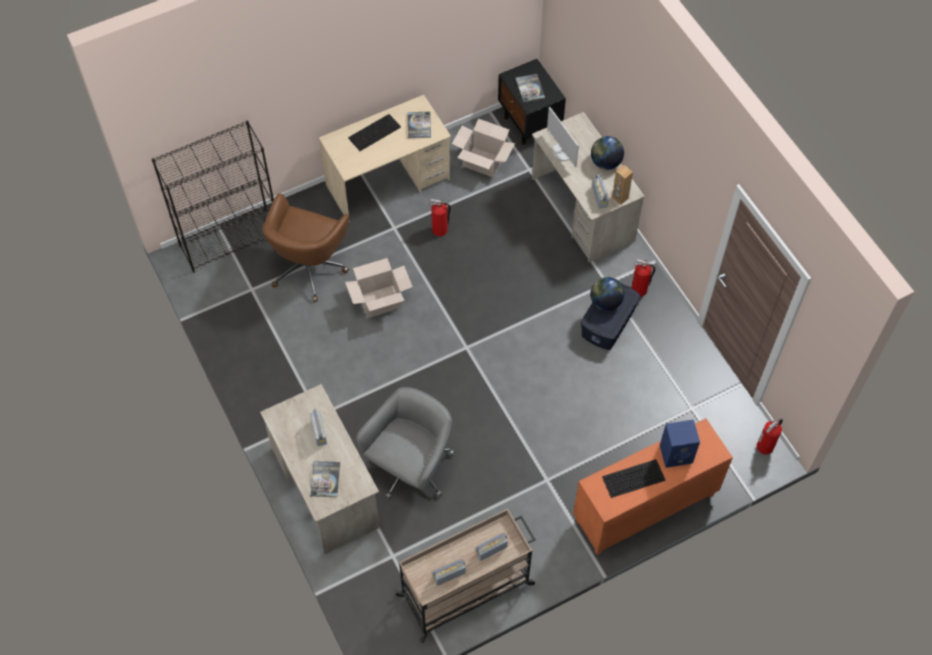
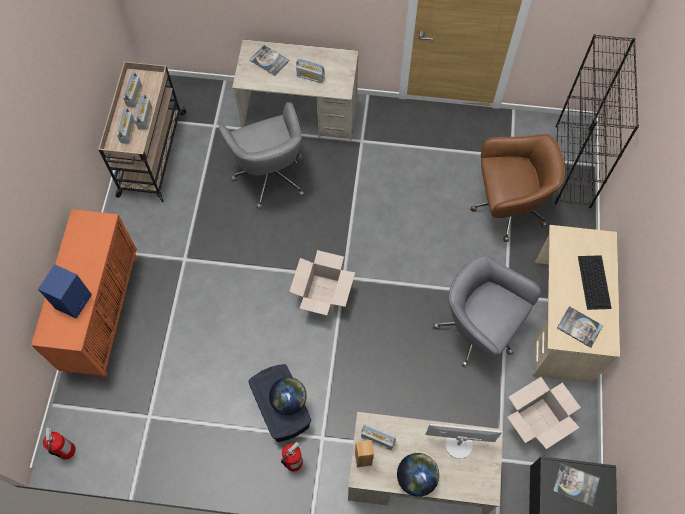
camera: 125 degrees right, 5 degrees up
brown office chair [262,194,350,302] -> brown office chair turned 120 degrees clockwise [470,134,565,242]
cardboard box [345,258,413,318] -> cardboard box moved to [289,250,355,315]
fire extinguisher [429,199,451,237] -> grey office chair [433,255,541,368]
keyboard [602,459,666,498] -> none
none -> radio [135,95,152,130]

